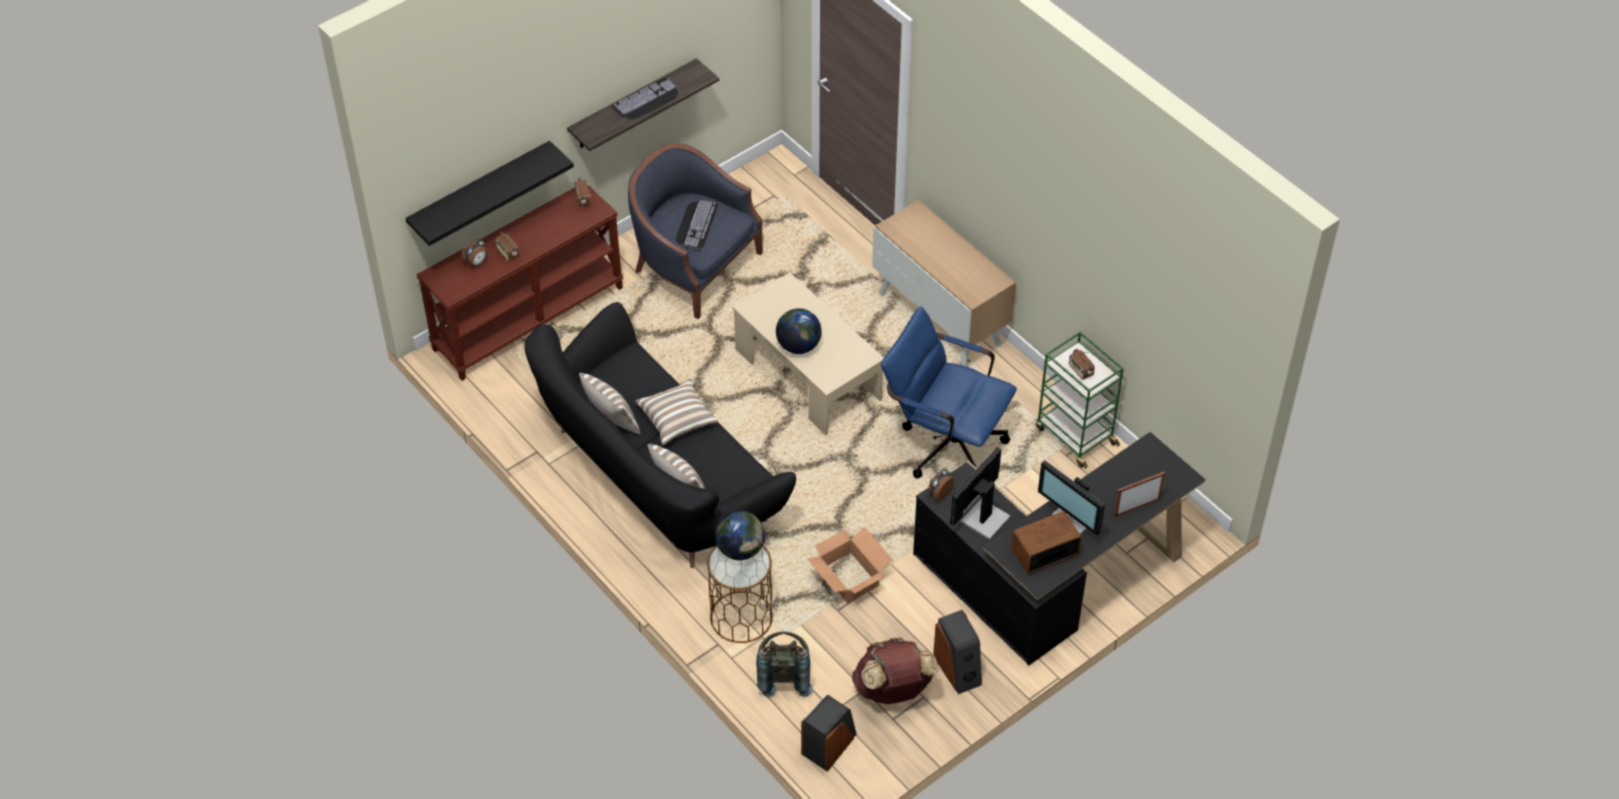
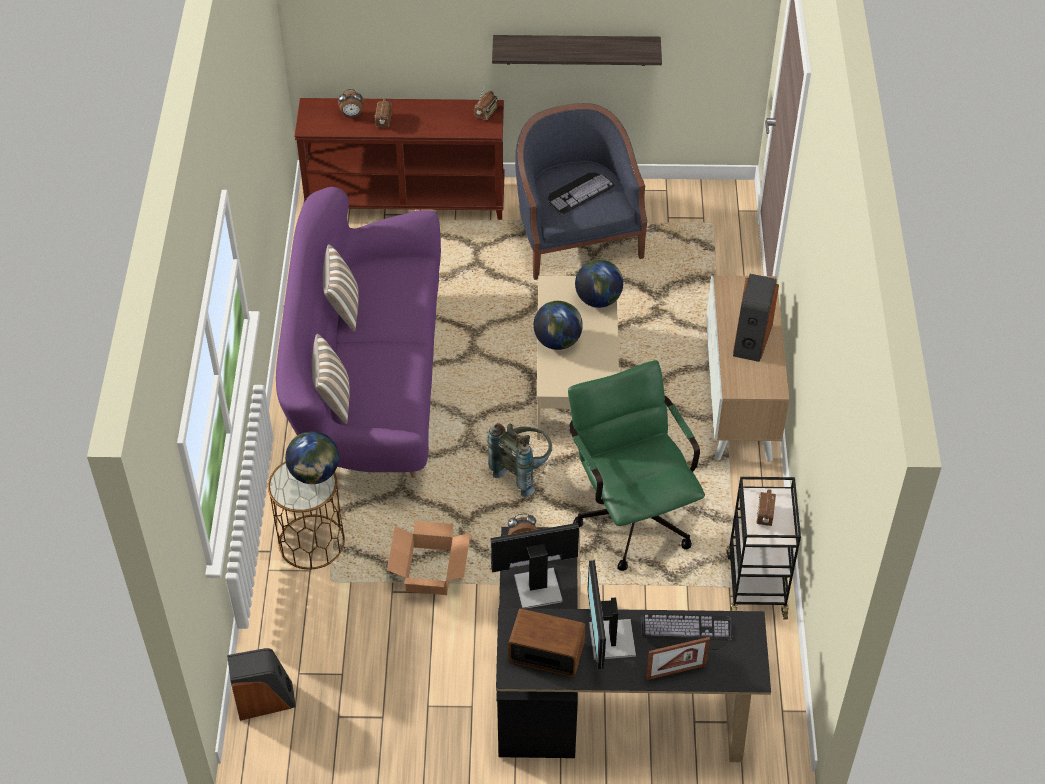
camera: 40 degrees right, 0 degrees up
black shelf [405,141,574,246] -> none
black sofa [524,302,796,568] -> purple sofa [276,187,441,478]
keyboard [612,78,679,119] -> keyboard moved to [642,614,732,650]
pillow [635,379,718,445] -> none
grey backpack [756,631,813,697] -> grey backpack moved to [487,423,552,497]
brown backpack [852,637,939,704] -> none
blue office chair [881,306,1017,478] -> green office chair [568,360,705,571]
speaker [933,610,982,694] -> speaker moved to [733,274,779,362]
green cart [1036,332,1124,468] -> black cart [726,477,801,620]
picture frame [1114,472,1165,517] -> picture frame turned 150 degrees clockwise [646,637,710,680]
none -> globe [575,259,623,308]

